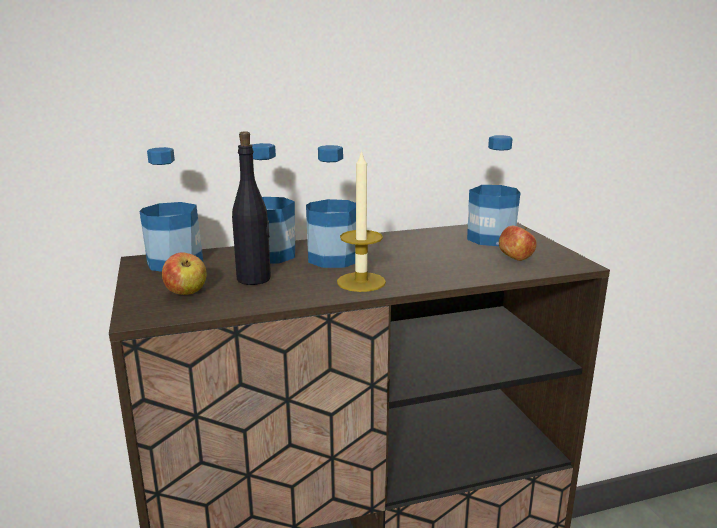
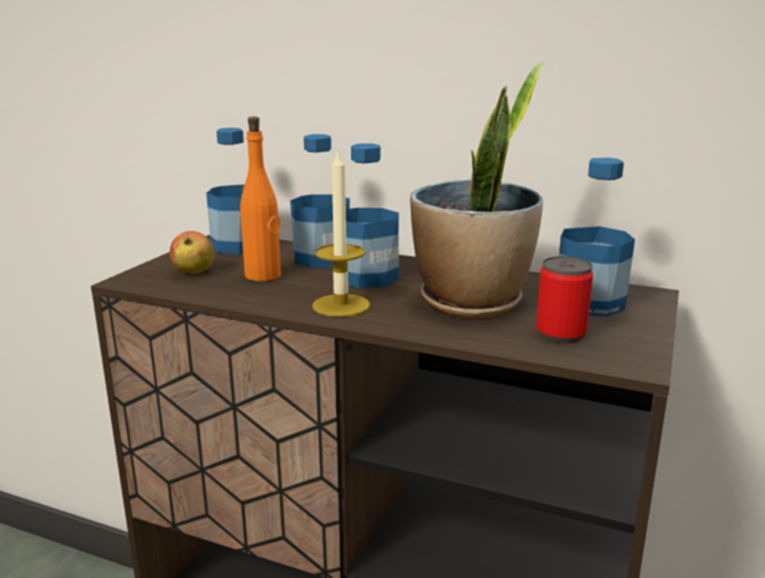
camera: 40 degrees right, 0 degrees up
black bottle [232,131,271,285] -> orange bottle [240,116,281,281]
apple [499,226,537,261] -> can [536,256,593,343]
none -> potted plant [410,62,544,319]

